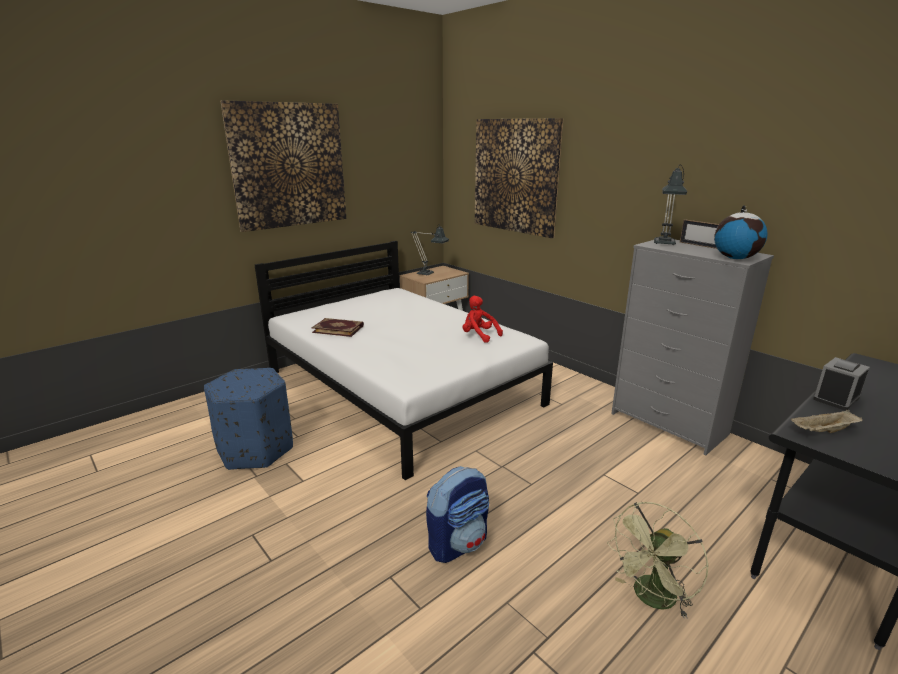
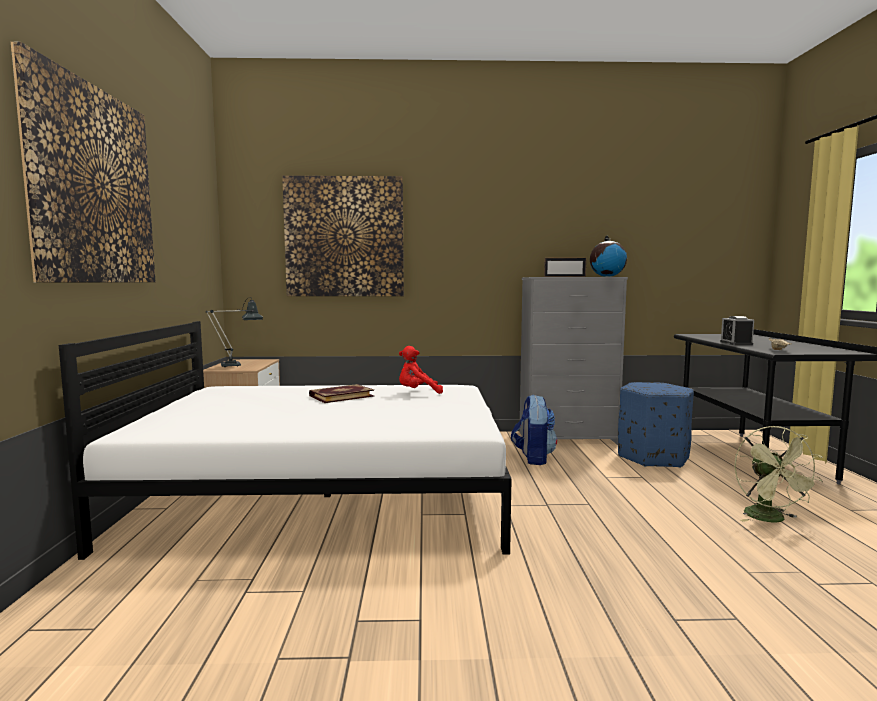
camera: 50 degrees left, 15 degrees down
blue ottoman [204,368,293,470] -> blue ottoman moved to [618,382,694,468]
book [312,318,364,337] -> book moved to [309,384,374,403]
backpack [426,466,489,563] -> backpack moved to [511,394,557,465]
table lamp [654,165,687,245] -> none

